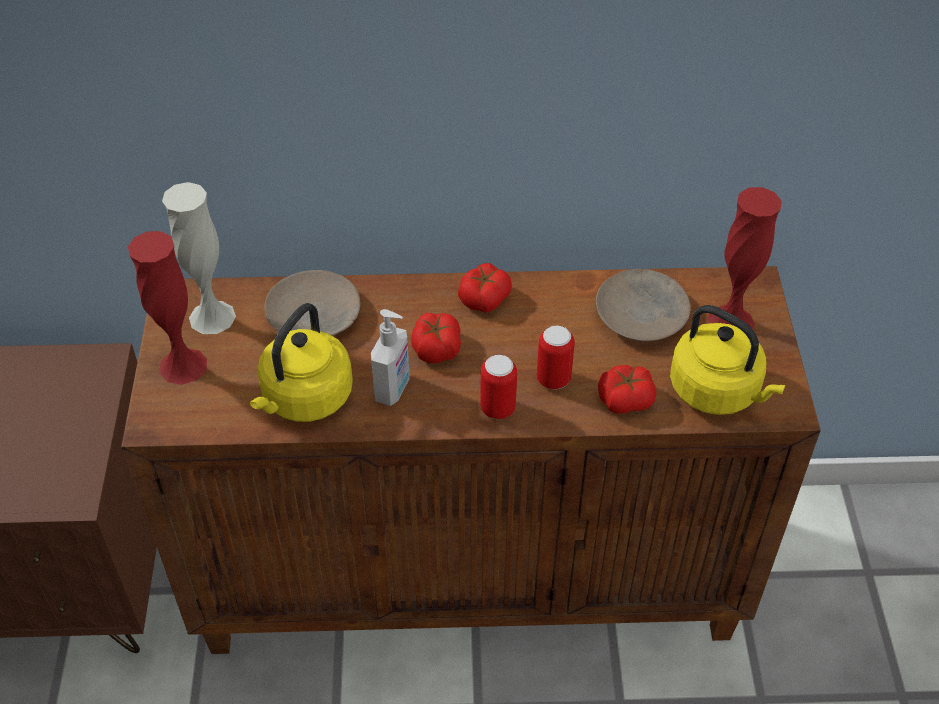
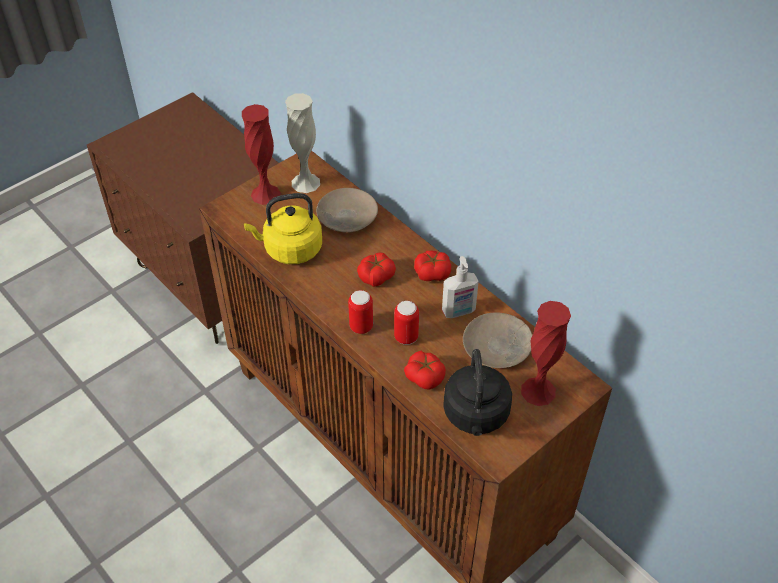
camera: 50 degrees right, 0 degrees up
soap dispenser [371,309,410,406] -> soap dispenser moved to [442,256,479,318]
yellow kettle [670,305,786,415] -> black kettle [443,349,512,436]

